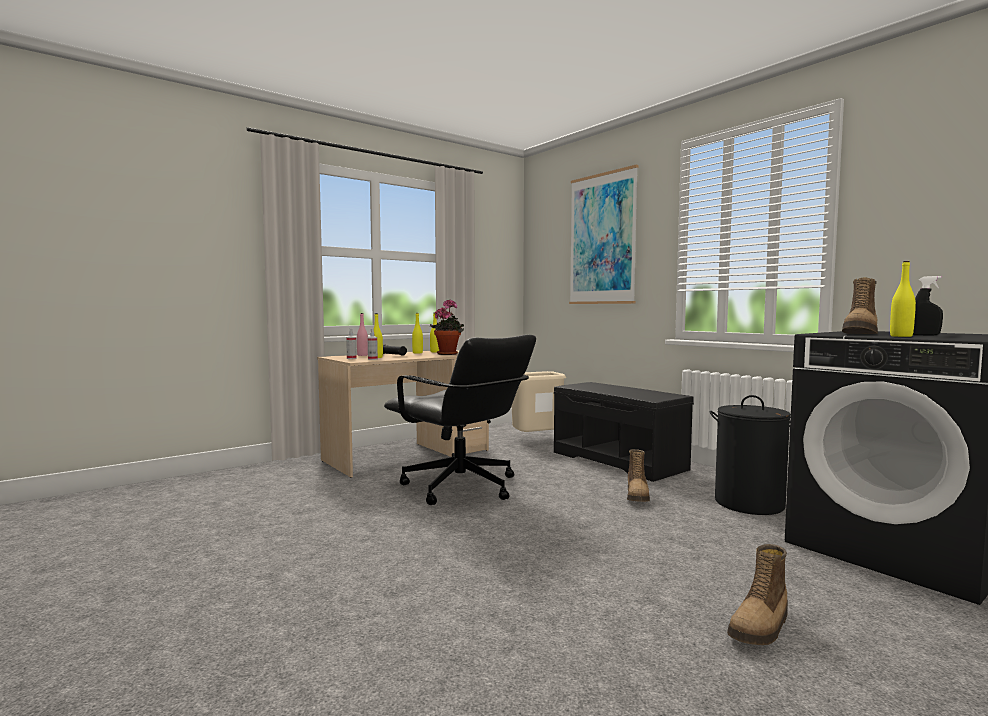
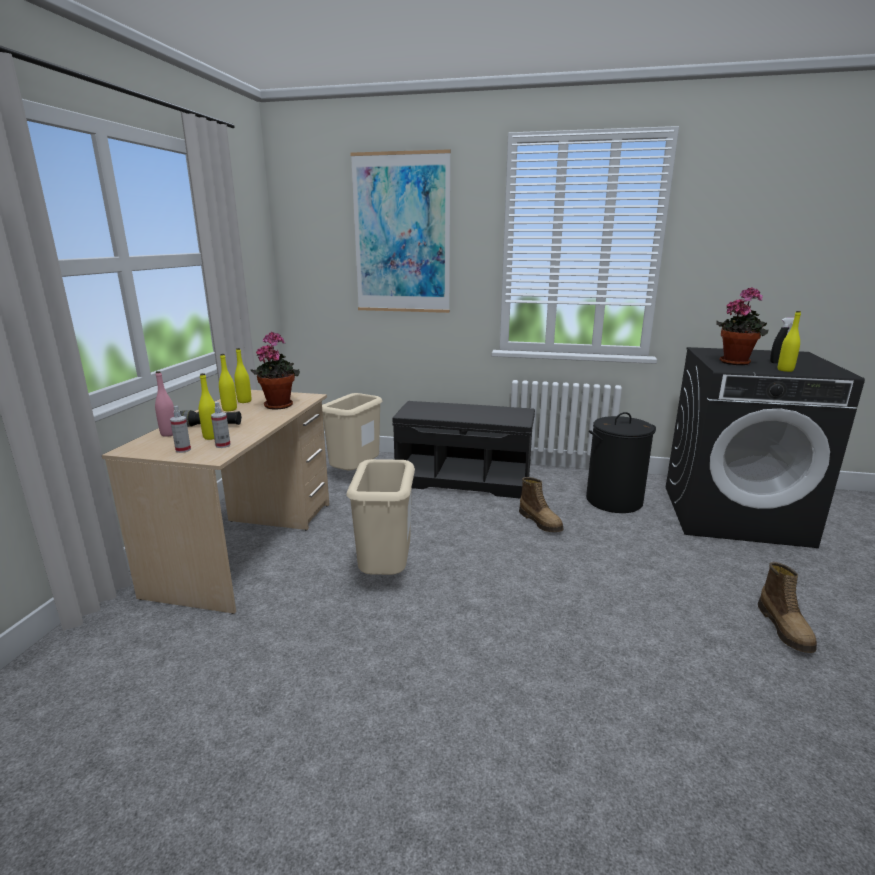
camera: 40 degrees left, 15 degrees up
black office chair [384,334,536,505] -> beige trash can [347,459,415,575]
boot [842,278,878,334] -> potted plant [716,287,769,365]

